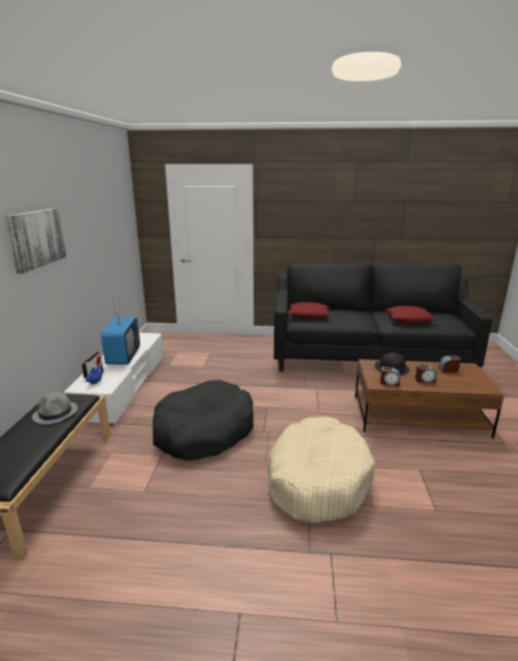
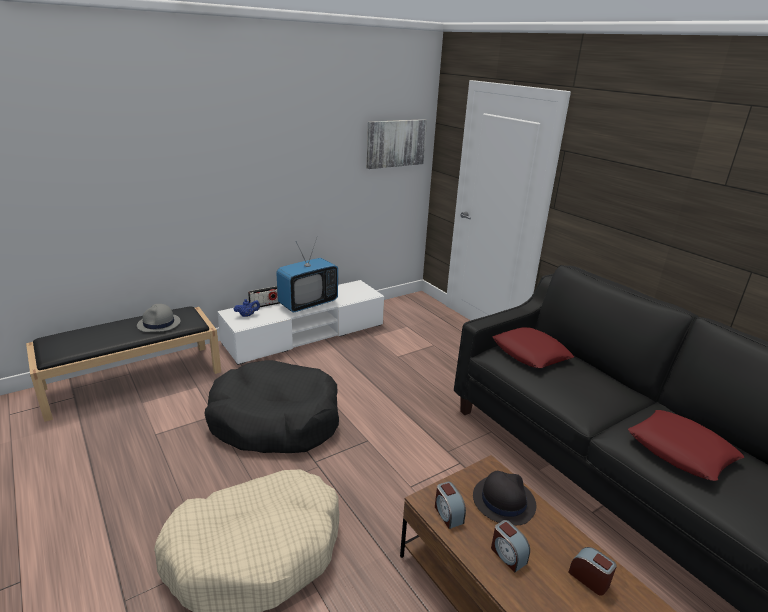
camera: 50 degrees right, 5 degrees up
picture [5,208,67,274] -> picture moved to [367,119,427,169]

